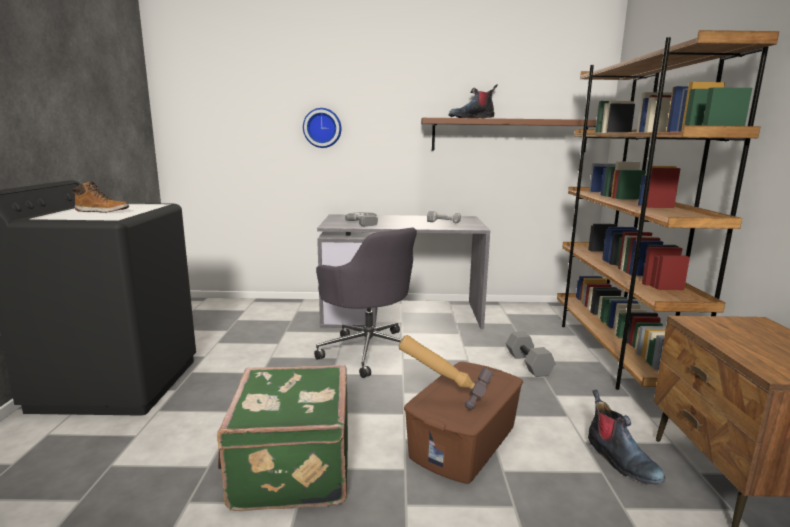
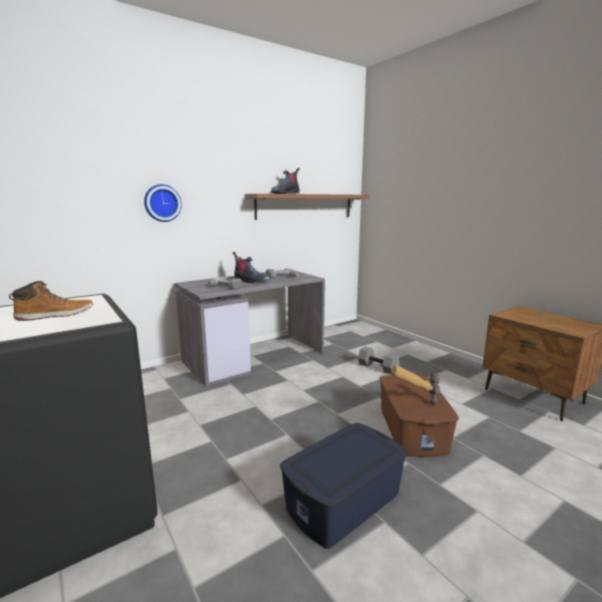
camera: 35 degrees left, 0 degrees up
green suitcase [217,365,348,511] -> blue storage box [280,423,407,549]
grey office chair [314,227,417,378] -> none
brown bookcase [557,30,779,390] -> none
boot [588,390,665,484] -> boot moved to [233,252,270,283]

